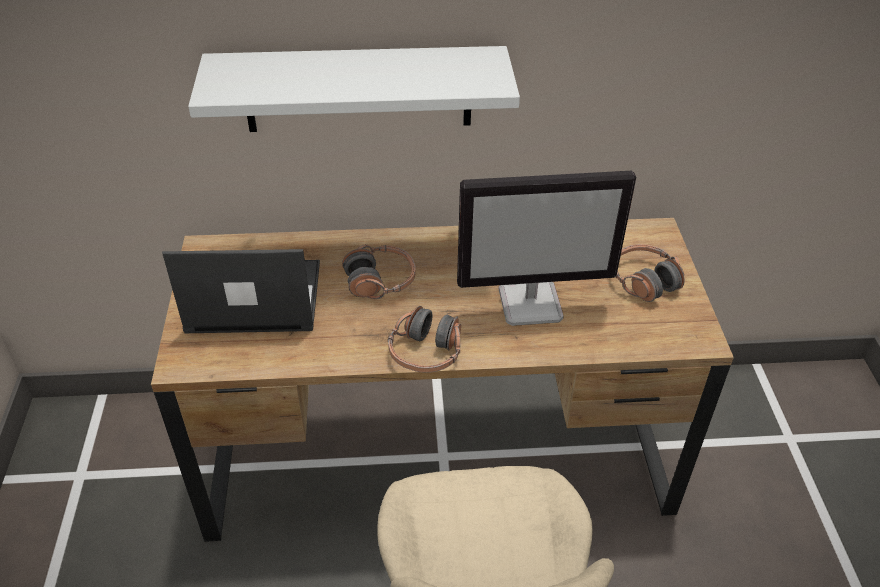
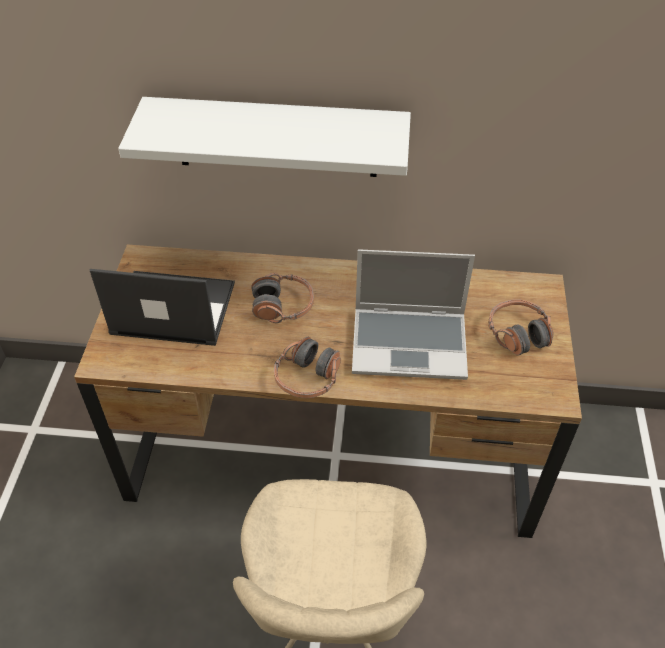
camera: 10 degrees right, 5 degrees up
monitor [457,171,636,326] -> laptop [352,249,475,380]

